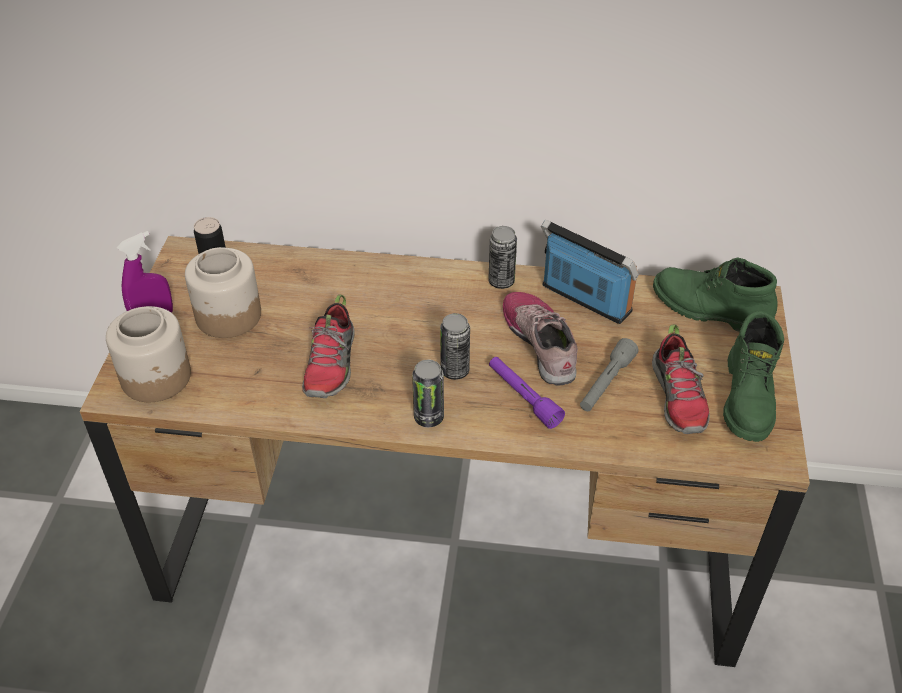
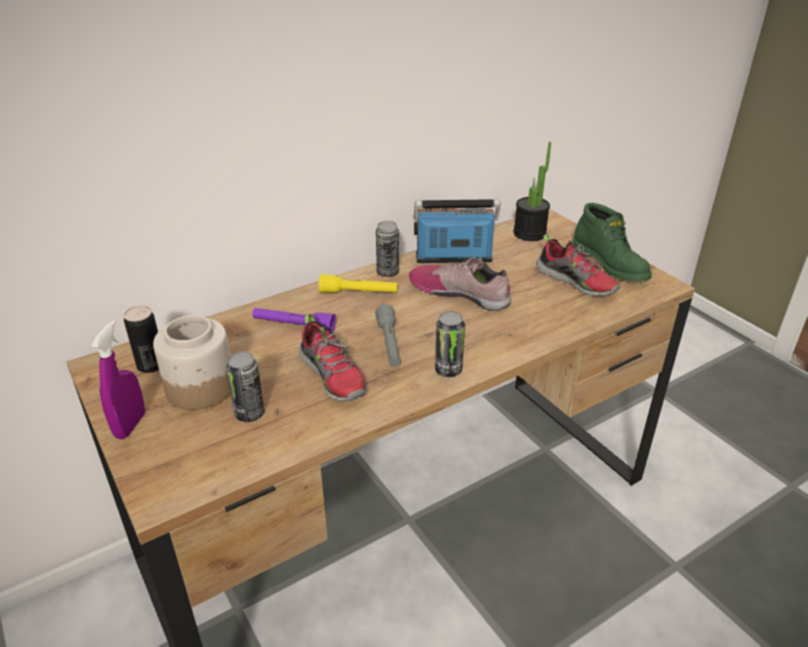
camera: 40 degrees left, 10 degrees down
jar [106,306,191,402] -> none
can [440,313,470,380] -> can moved to [226,351,264,422]
purple flashlight [489,357,565,429] -> purple flashlight moved to [252,308,336,333]
grey flashlight [580,338,638,411] -> grey flashlight moved to [375,304,401,367]
green boot [653,257,778,332] -> potted plant [513,142,551,241]
none -> yellow flashlight [319,274,398,292]

